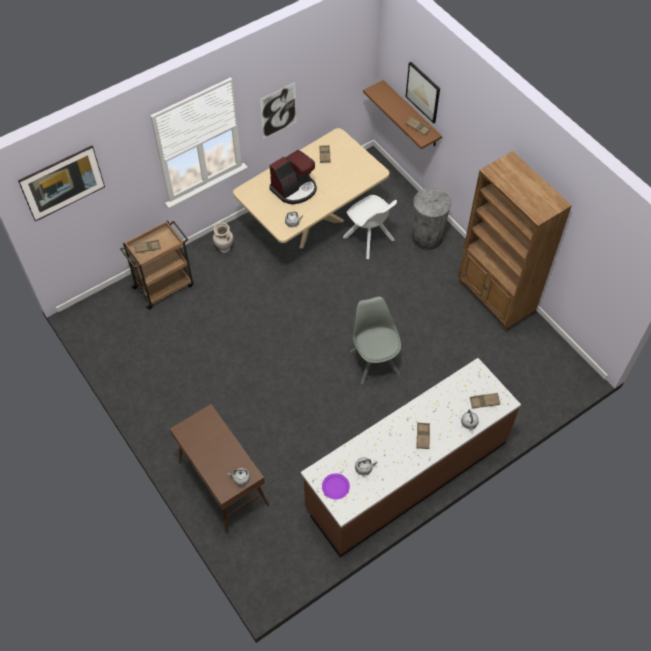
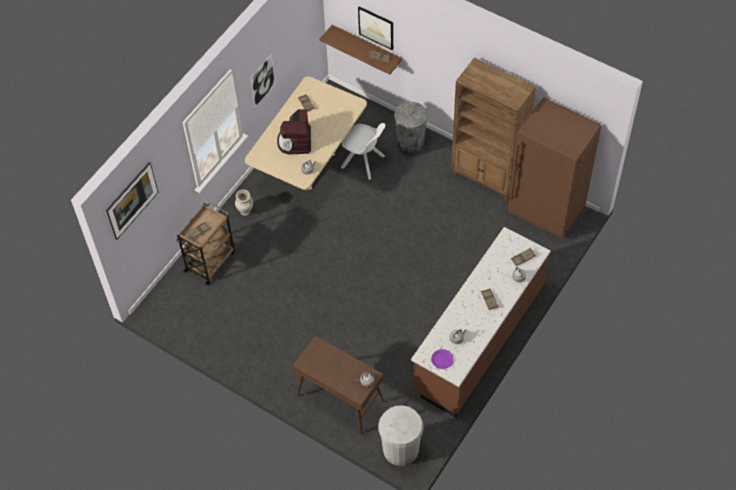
camera: 20 degrees left, 0 degrees up
coffee machine [269,150,317,204] -> coffee machine turned 150 degrees clockwise [277,109,311,154]
grey chair [350,297,401,385] -> none
none -> white trash can [378,405,424,466]
none -> brown fridge [508,98,601,239]

